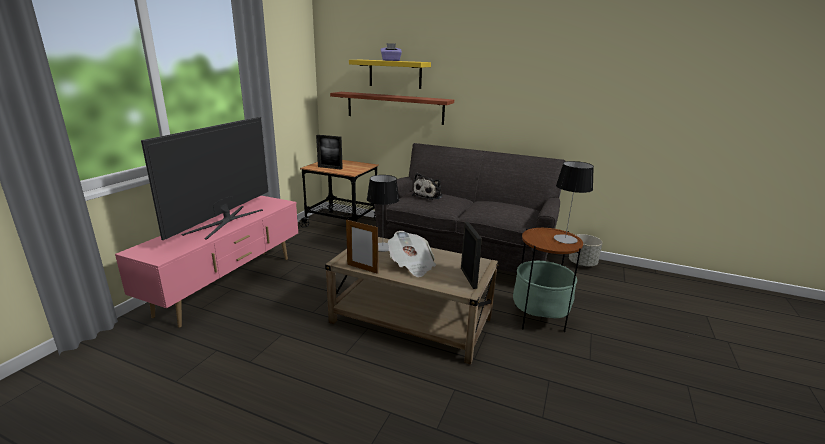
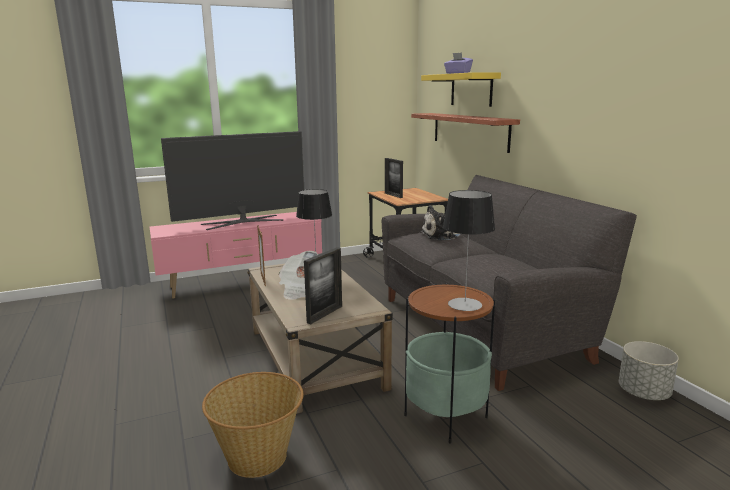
camera: 45 degrees right, 5 degrees down
none -> basket [202,372,303,478]

